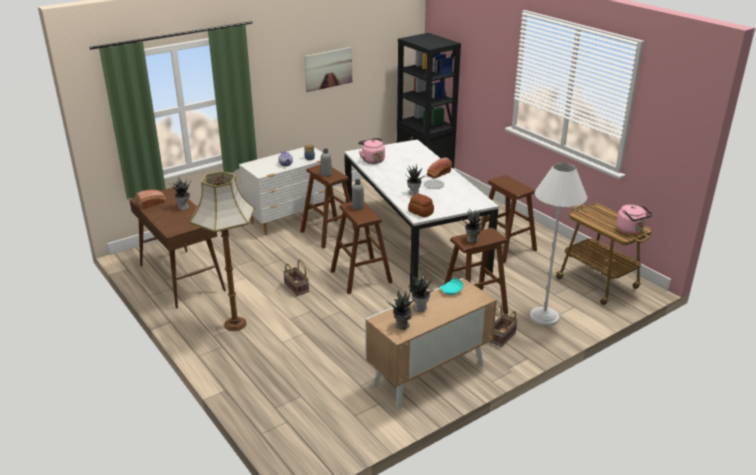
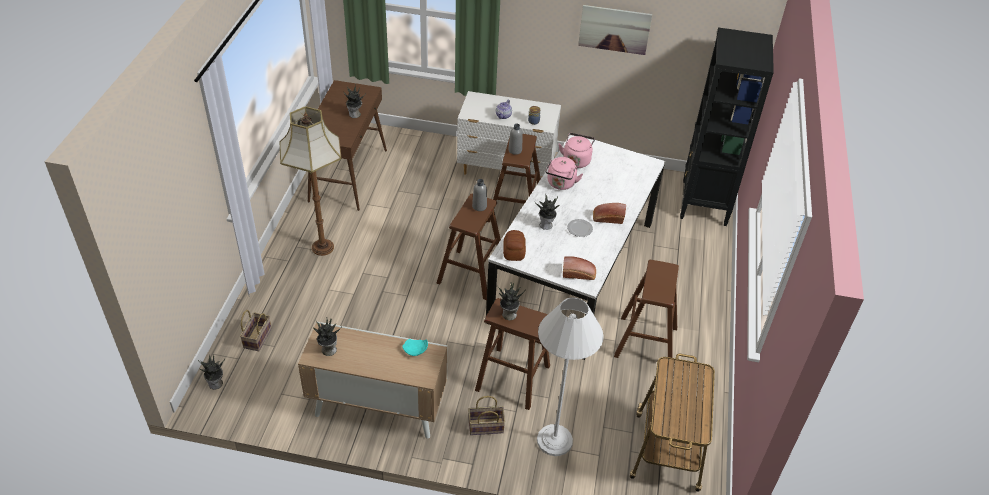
camera: 45 degrees right, 15 degrees up
bread [135,190,166,209] -> bread moved to [563,256,596,280]
basket [283,259,309,296] -> basket moved to [240,310,272,351]
potted plant [408,274,434,312] -> potted plant moved to [198,355,225,389]
pink kettle [616,205,653,234] -> pink kettle moved to [545,157,583,190]

